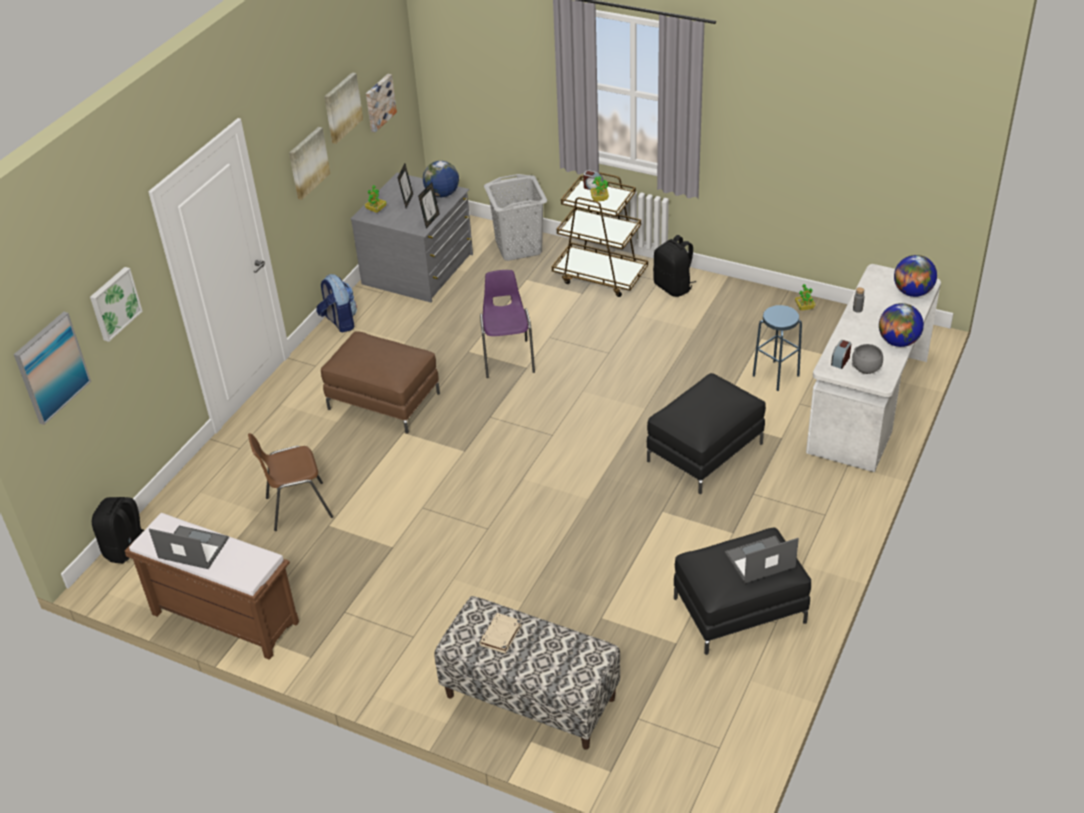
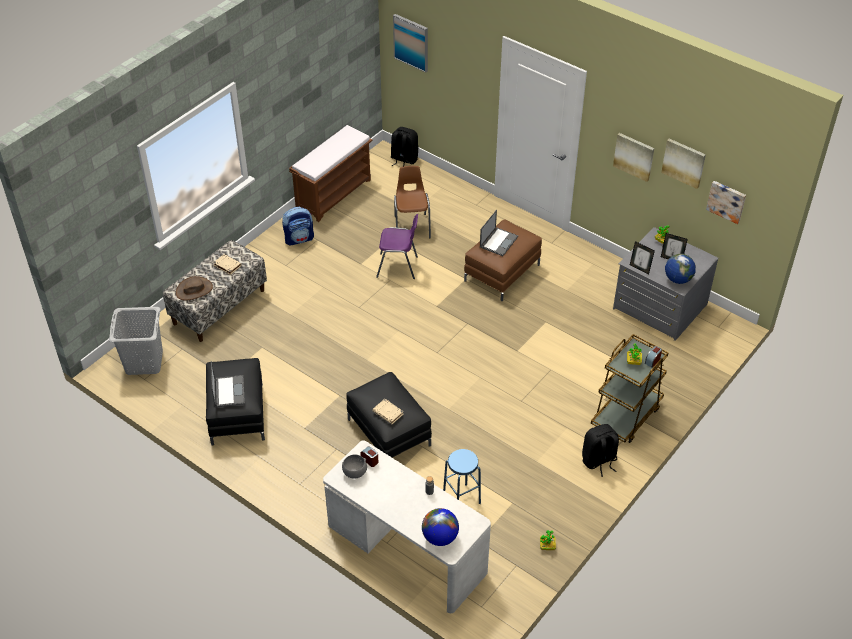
camera: 100 degrees right, 5 degrees up
picture [90,267,142,342] -> none
laptop [149,525,229,569] -> laptop moved to [480,210,518,256]
backpack [317,274,357,332] -> backpack moved to [282,207,314,245]
purple chair [480,270,535,378] -> purple chair moved to [376,214,418,279]
grey laundry basket [484,174,547,261] -> grey laundry basket moved to [109,307,163,375]
globe [879,303,924,347] -> none
none -> brown hat [176,276,213,300]
none -> beige book [372,399,404,424]

